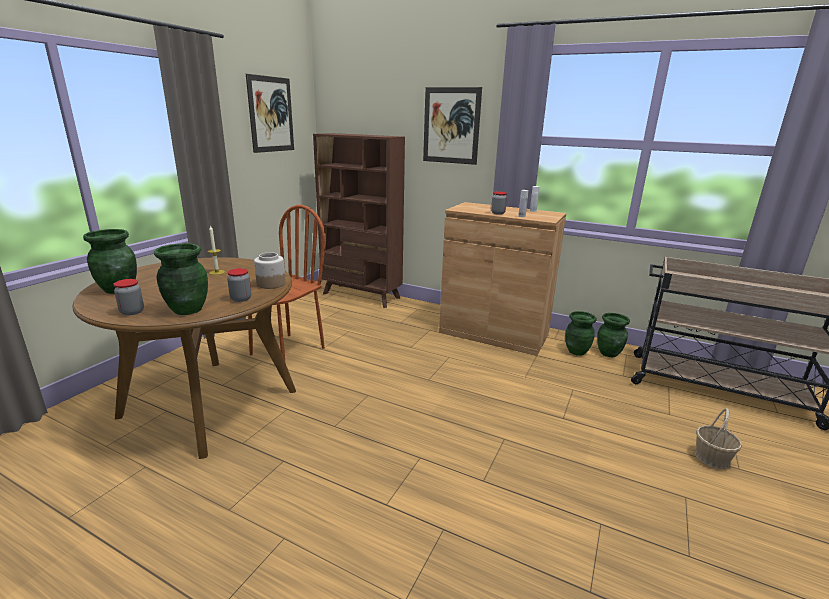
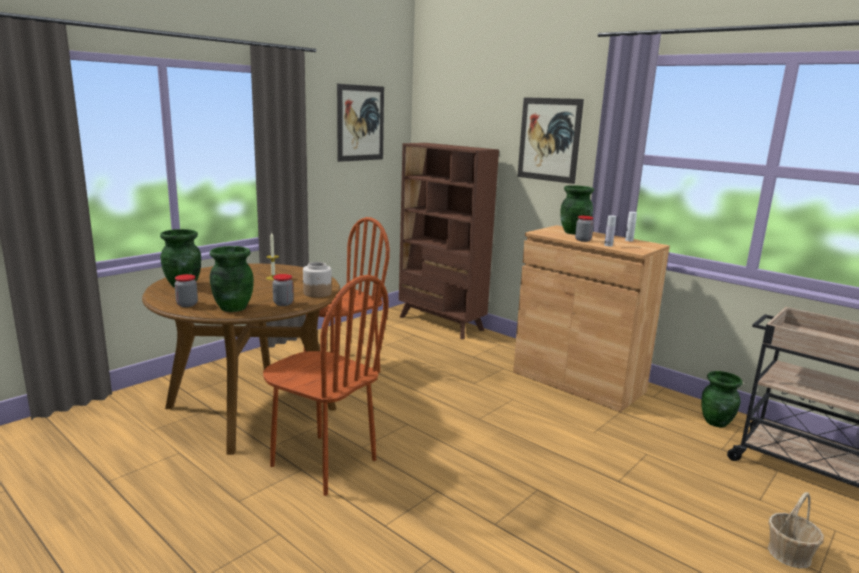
camera: 15 degrees right, 5 degrees down
green vase [565,311,597,356] -> green vase moved to [560,185,594,235]
none -> brown chair [263,275,389,496]

